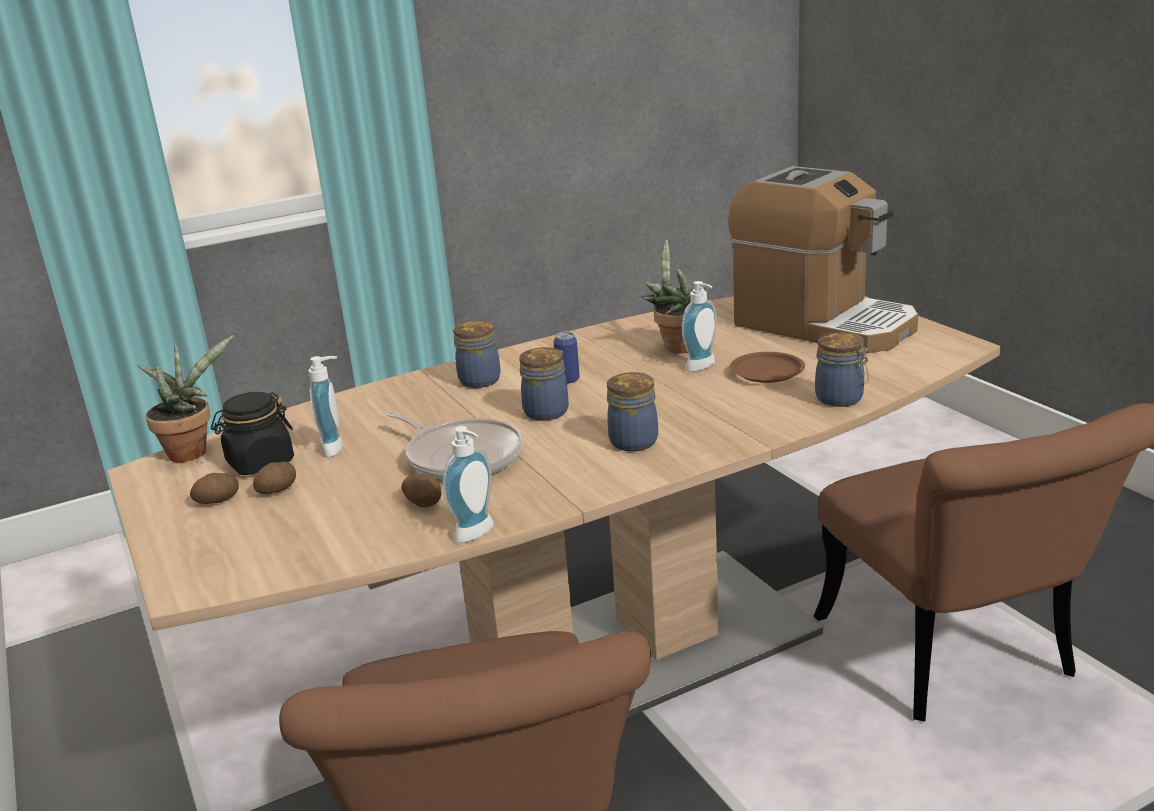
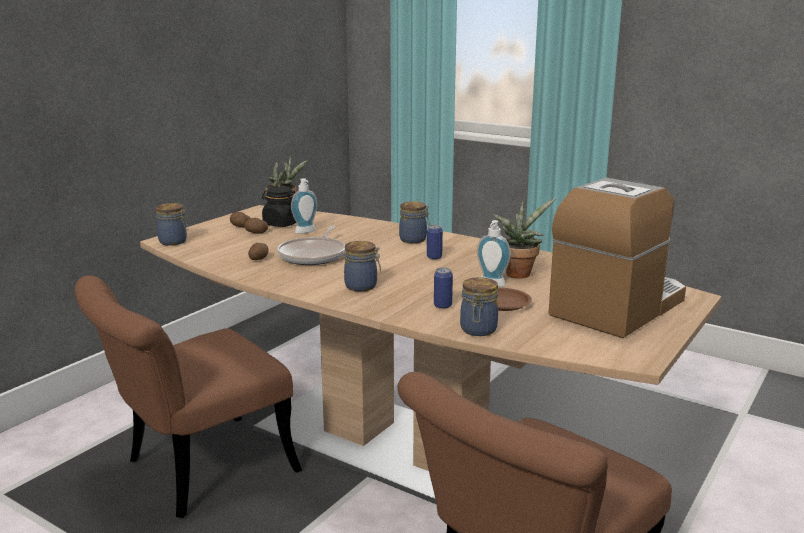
camera: 60 degrees right, 5 degrees down
soap dispenser [443,426,494,543] -> none
jar [519,347,569,421] -> jar moved to [156,203,188,246]
coffee machine [728,166,918,353] -> coffee machine turned 150 degrees counterclockwise [549,178,686,338]
none -> can [434,267,453,309]

